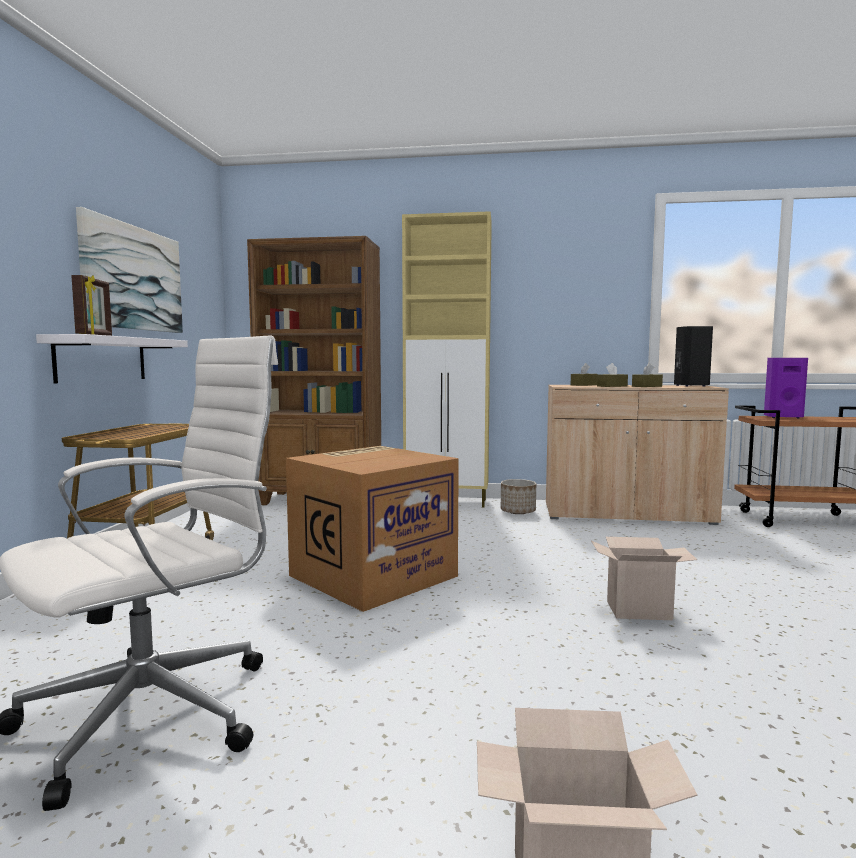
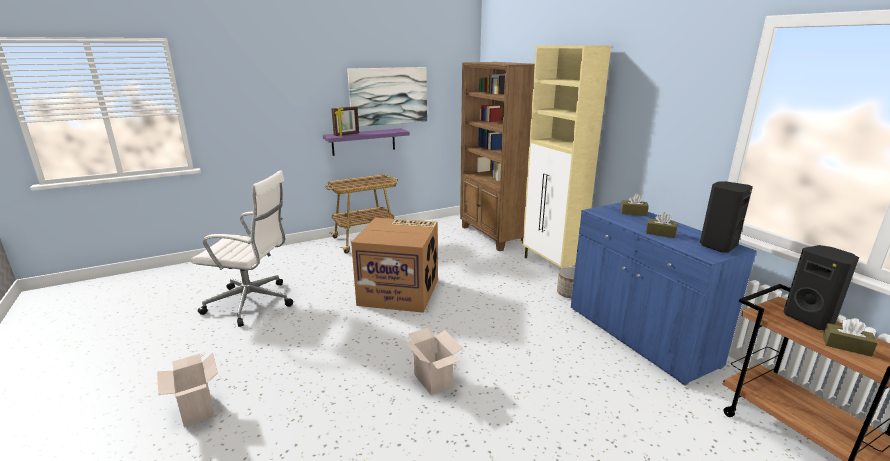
camera: 55 degrees right, 15 degrees up
white shelf [36,334,188,384] -> purple shelf [323,128,410,156]
beige cabinet [546,385,729,525] -> blue cabinet [571,202,756,386]
brown tissue box [597,363,628,387] -> brown tissue box moved to [823,318,878,357]
purple speaker [764,358,808,418] -> black speaker [783,245,859,330]

